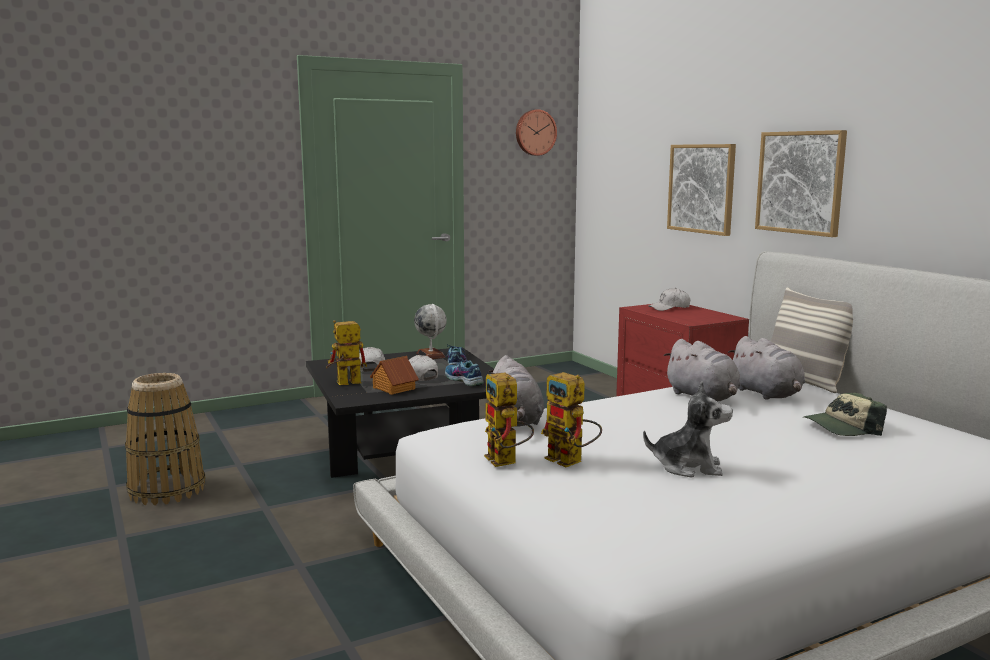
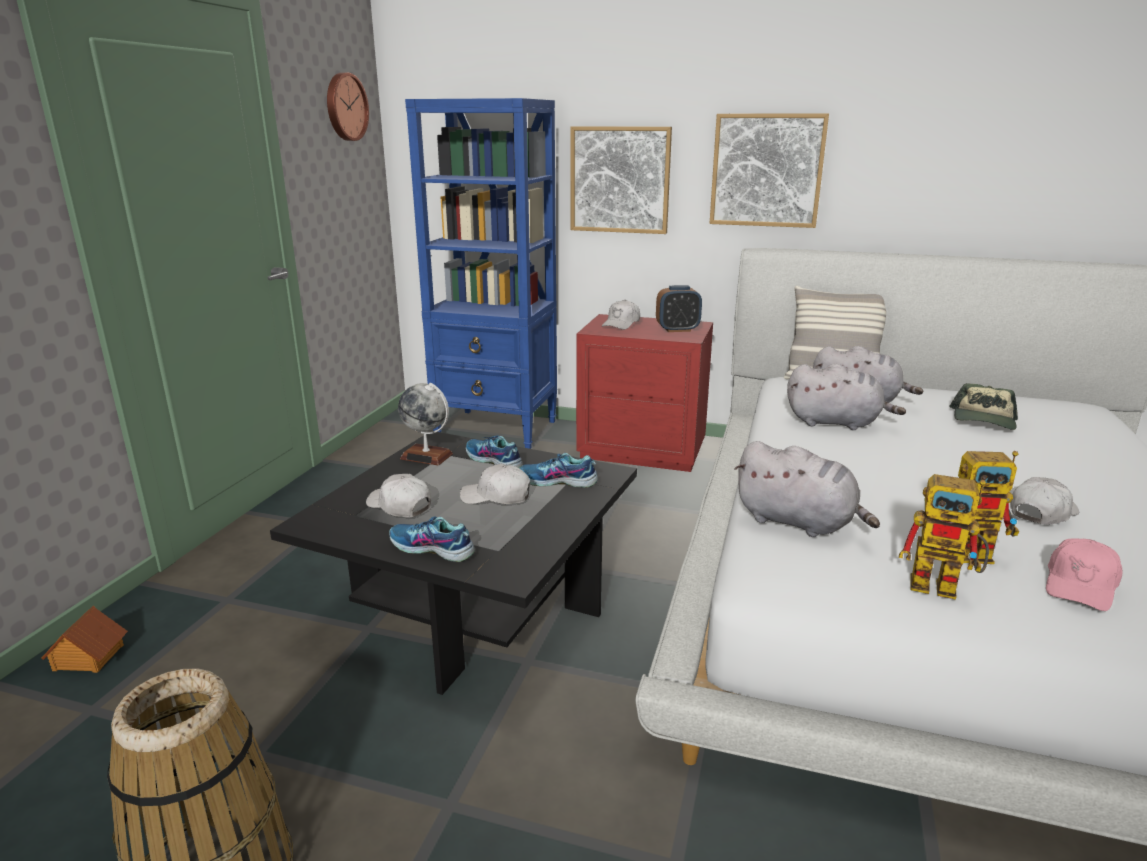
camera: 45 degrees left, 10 degrees up
toy robot [326,320,367,385] -> shoe [389,517,475,562]
toy house [370,356,419,395] -> toy house moved to [41,606,128,673]
plush toy [643,381,733,477] -> white cap [1010,477,1079,525]
none -> blue bookcase [405,98,557,449]
none -> alarm clock [656,285,702,332]
none -> pink cap [1046,538,1123,611]

